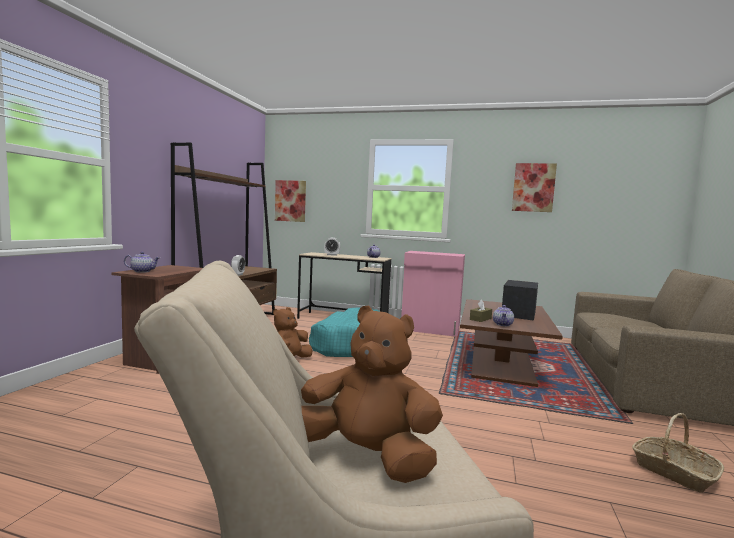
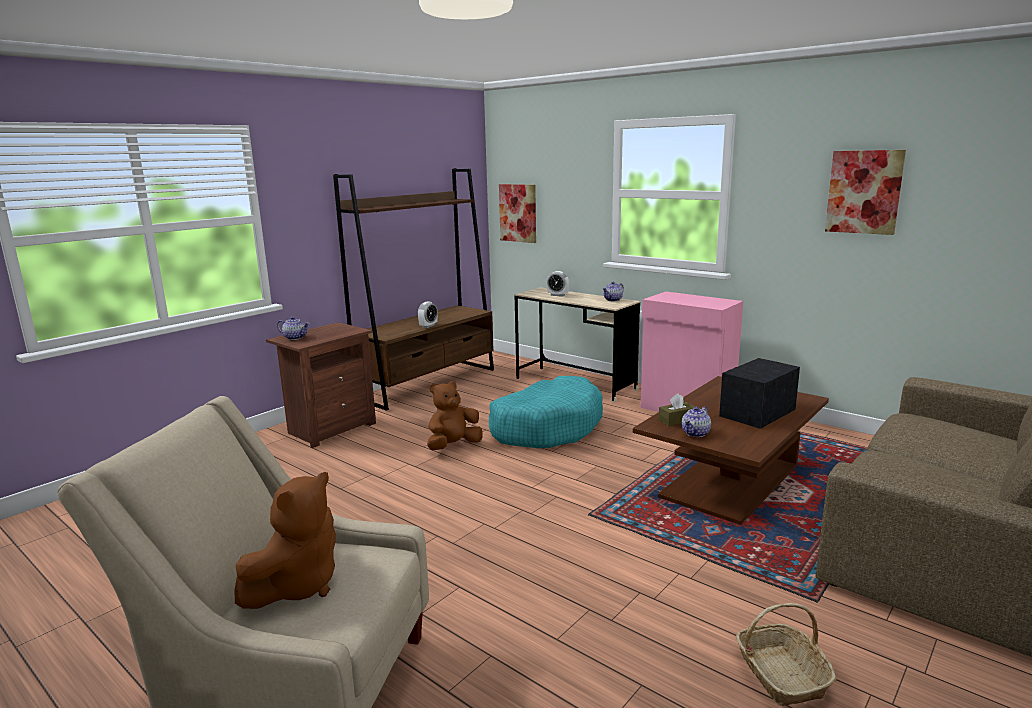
camera: 25 degrees right, 10 degrees up
brown plush toy [301,306,443,483] -> brown plush toy turned 75 degrees clockwise [234,472,336,609]

